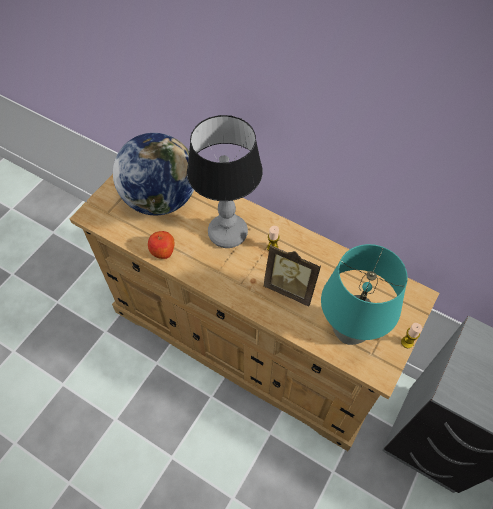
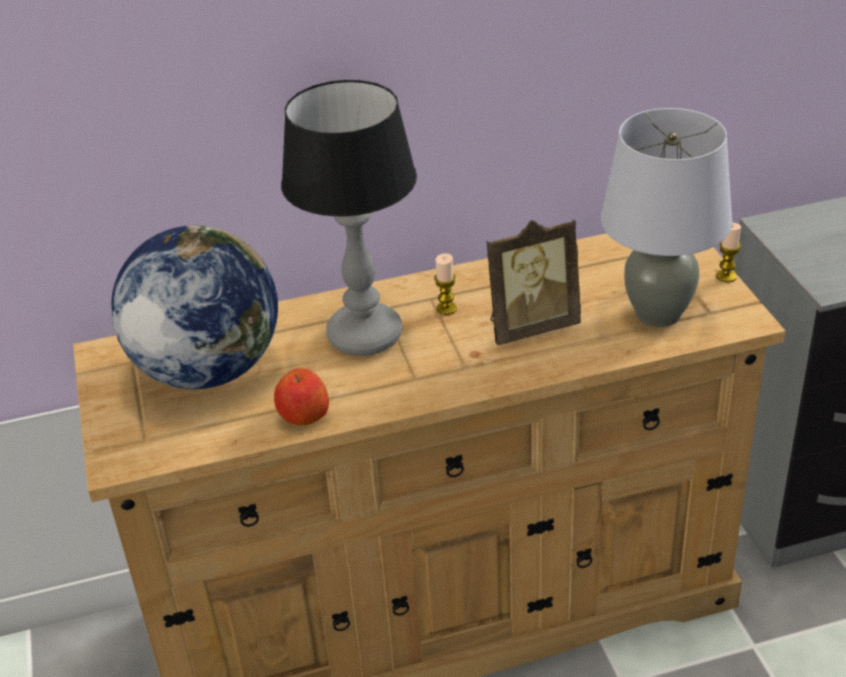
camera: 45 degrees left, 20 degrees down
turquoise table lamp [321,244,408,345] -> grey table lamp [601,108,732,327]

